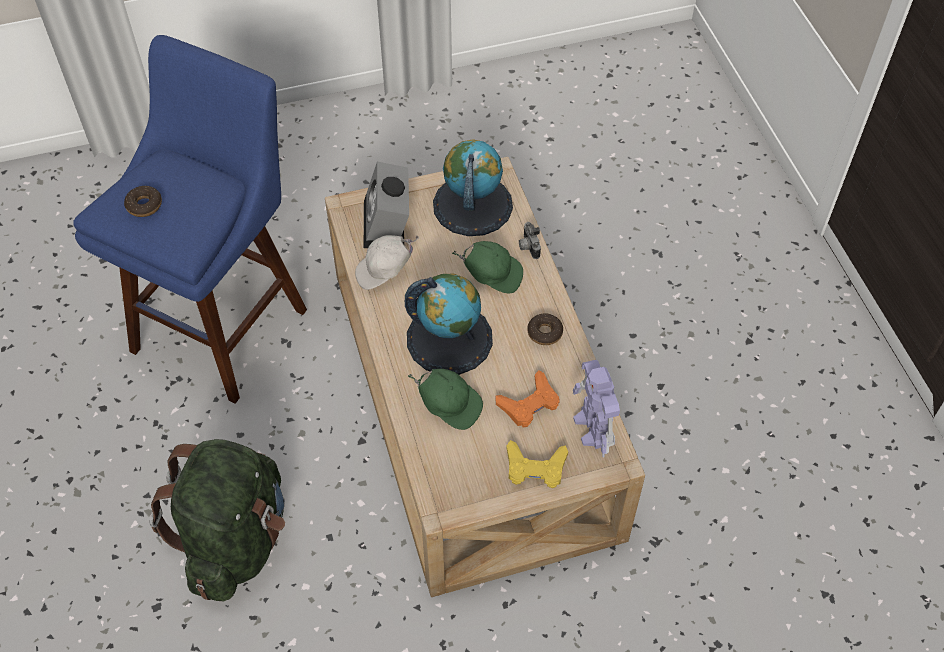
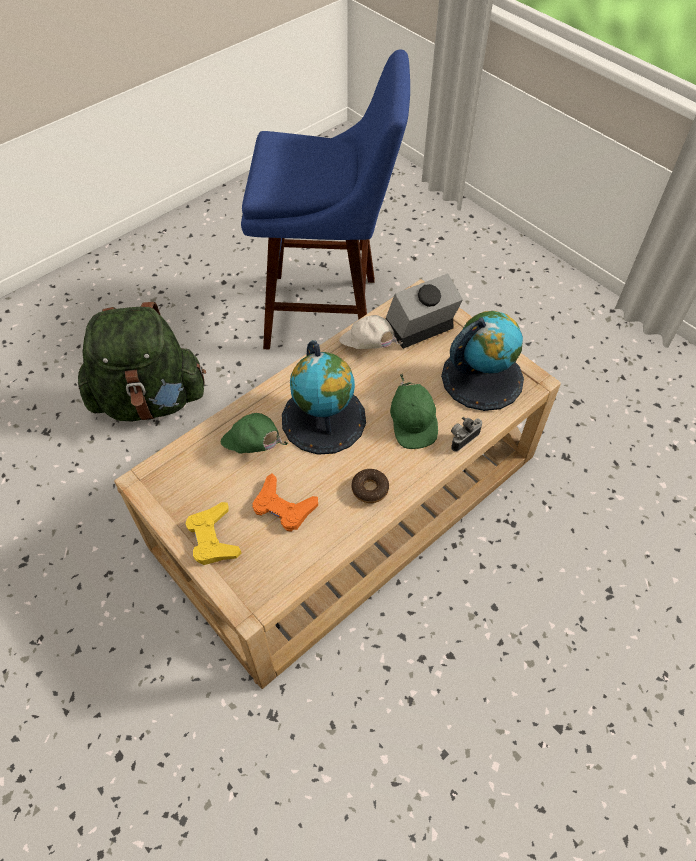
camera: 65 degrees right, 0 degrees up
donut [124,186,162,217] -> none
green cap [408,369,483,430] -> green cap turned 120 degrees clockwise [221,413,288,454]
toy robot [573,360,620,457] -> none

